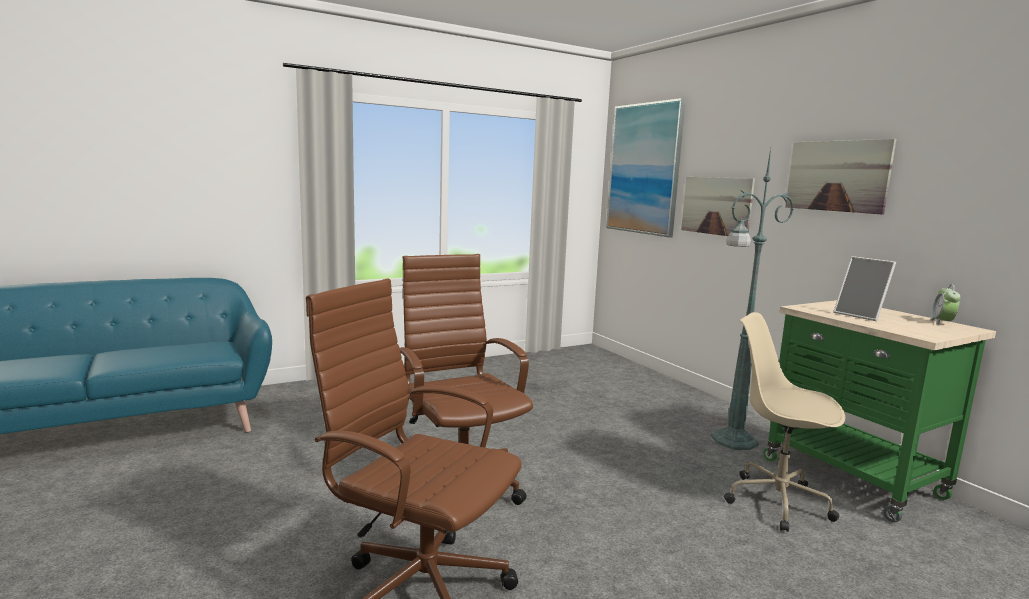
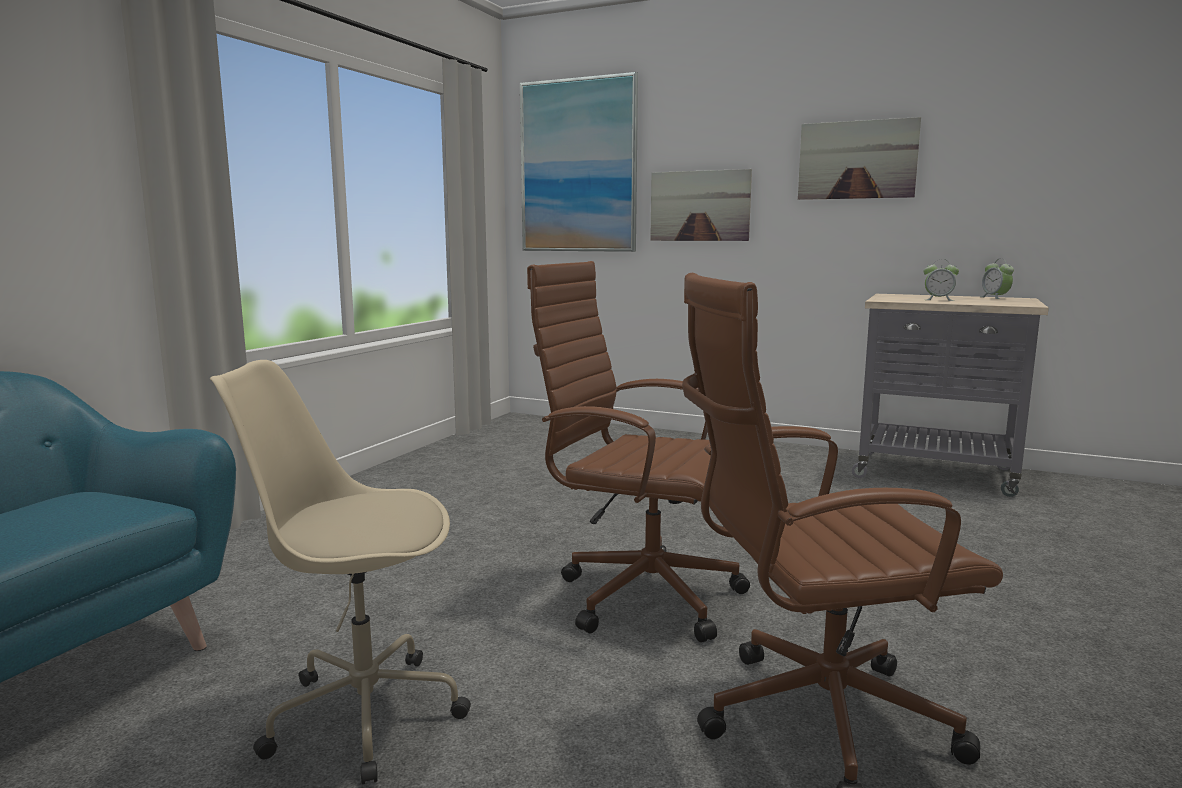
camera: 35 degrees left, 0 degrees up
green floor lamp [711,149,794,450] -> none
beige office chair [724,312,845,532] -> beige office chair moved to [210,360,471,785]
green cart [763,300,996,522] -> grey cart [852,294,1049,497]
picture frame [833,256,896,321] -> alarm clock [924,259,959,301]

